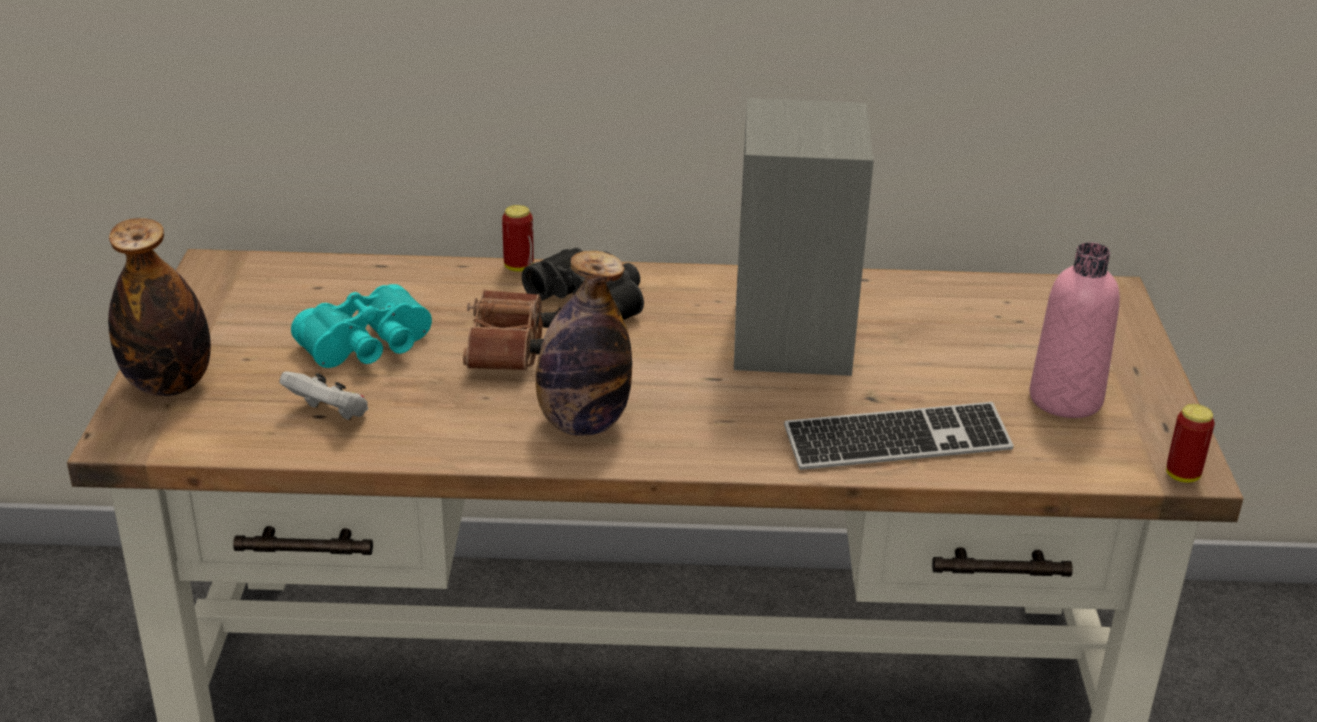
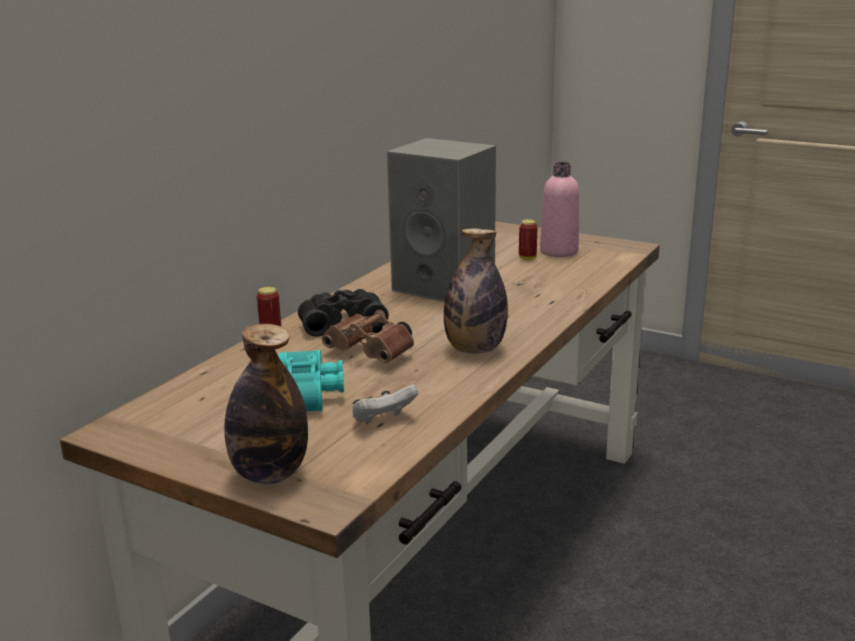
camera: 60 degrees left, 10 degrees down
keyboard [784,402,1014,470] -> none
can [1166,404,1215,483] -> can moved to [519,219,537,260]

